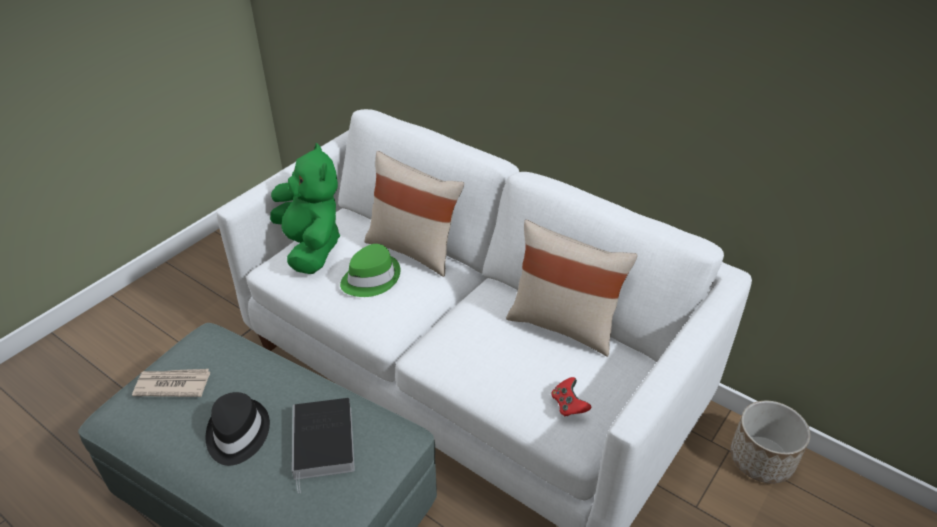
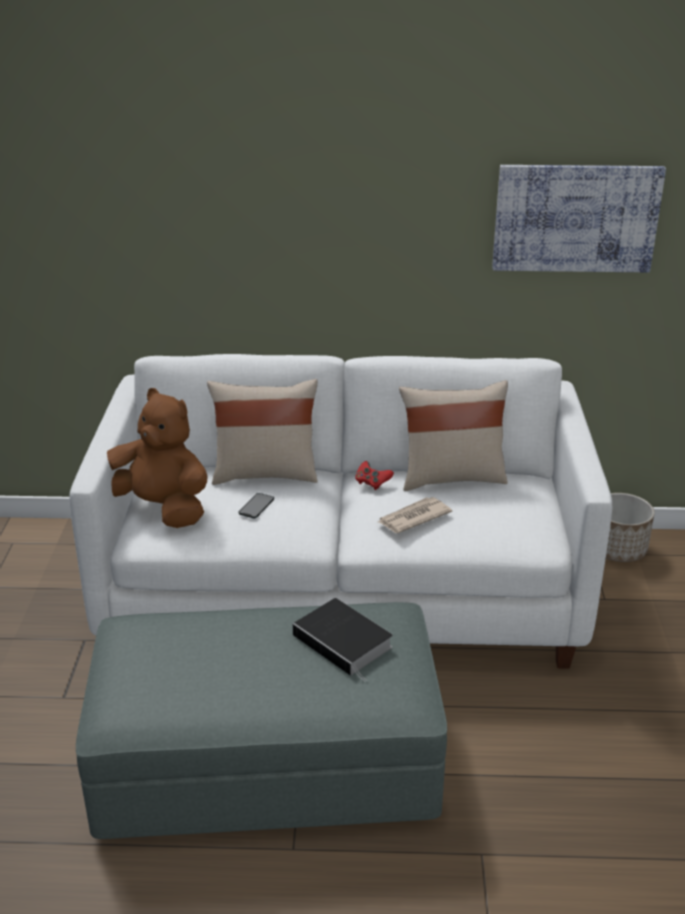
camera: 35 degrees left, 10 degrees down
newspaper [132,369,210,397] -> newspaper moved to [378,497,452,533]
black hat [206,392,270,466] -> none
green plush toy [270,143,340,274] -> brown plush toy [107,388,207,528]
green hat [340,244,400,297] -> phone [239,493,274,518]
red game controller [551,377,591,417] -> red game controller moved to [355,461,394,490]
none -> picture [492,165,666,272]

